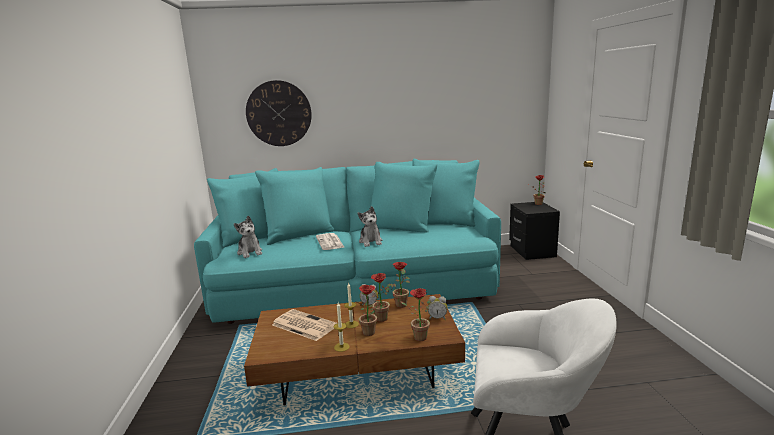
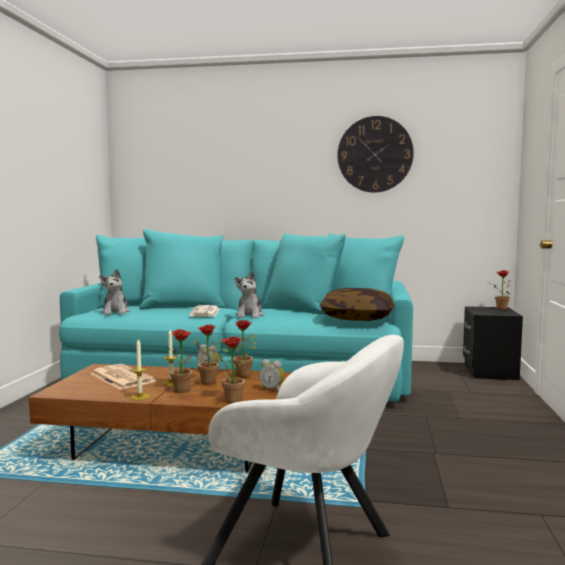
camera: 15 degrees right, 10 degrees down
wall clock [246,80,312,146] -> wall clock moved to [338,116,414,193]
none -> pillow [320,288,395,321]

